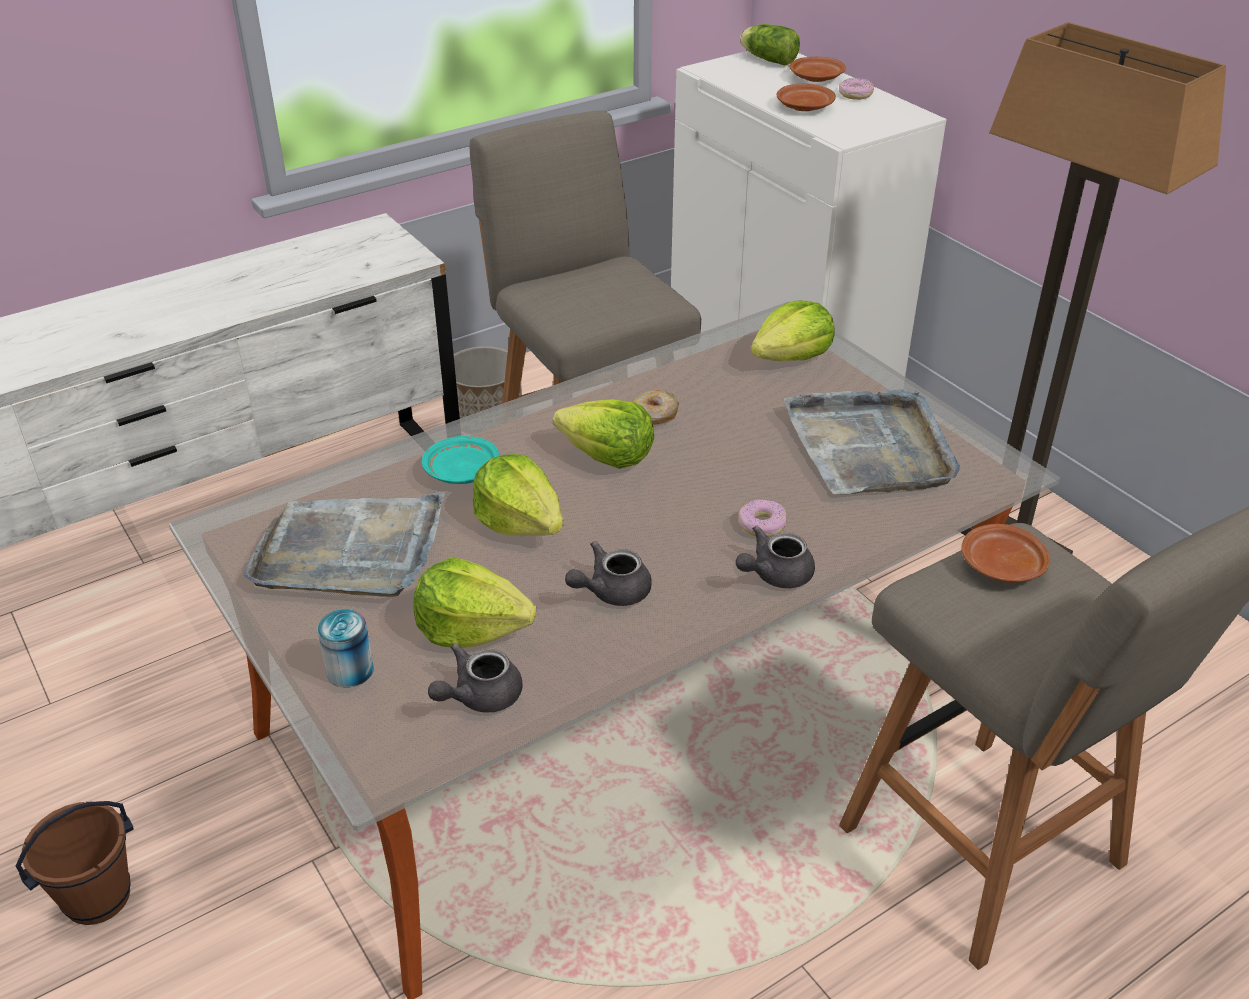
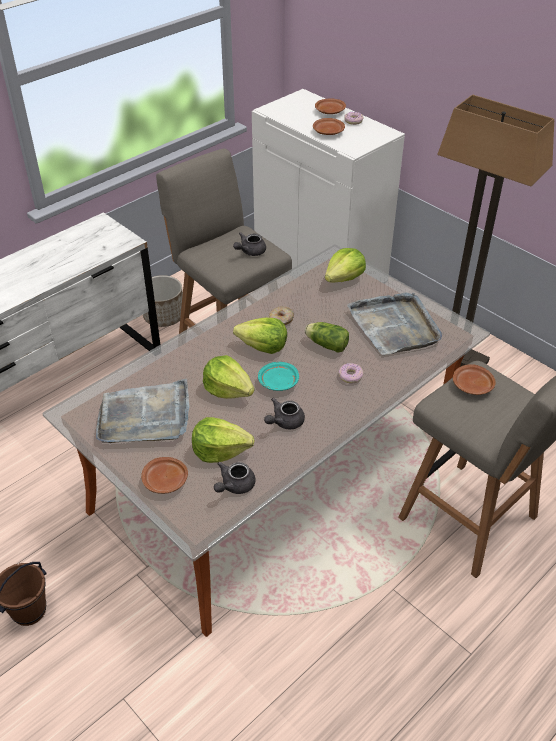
camera: 10 degrees left, 5 degrees up
can [317,609,374,687] -> brown plate [141,457,188,494]
turquoise plate [422,436,499,484] -> turquoise plate moved to [258,362,299,391]
grey teapot [736,526,815,588] -> grey teapot moved to [233,232,266,256]
lettuce [740,24,800,65] -> lettuce moved to [305,322,349,353]

